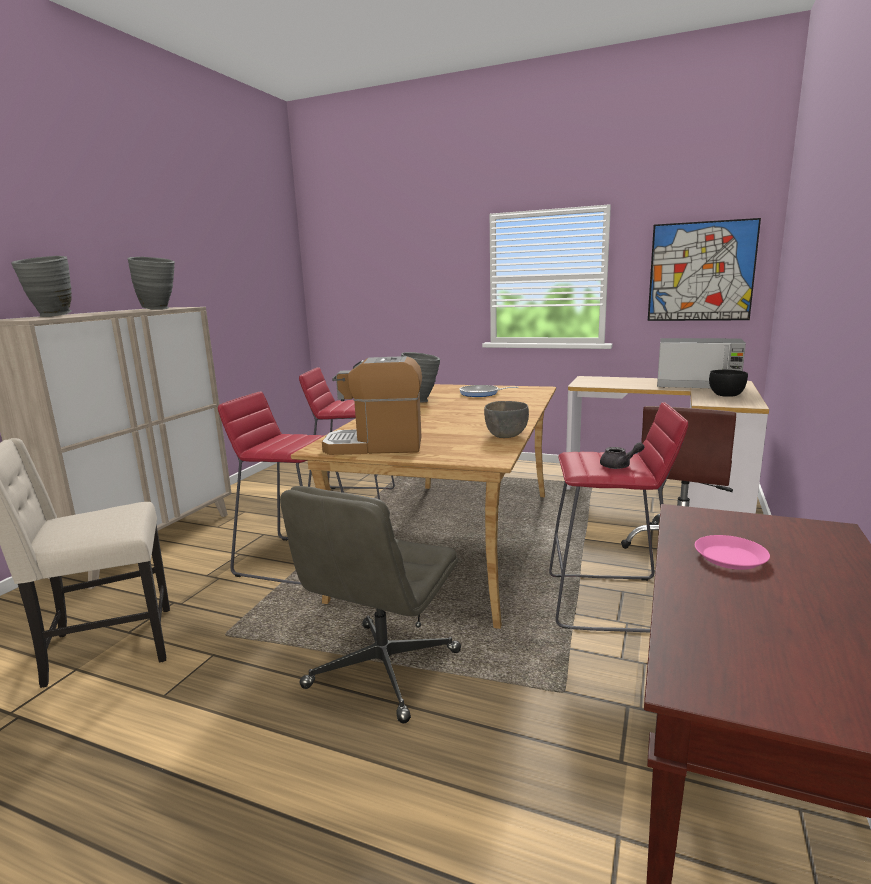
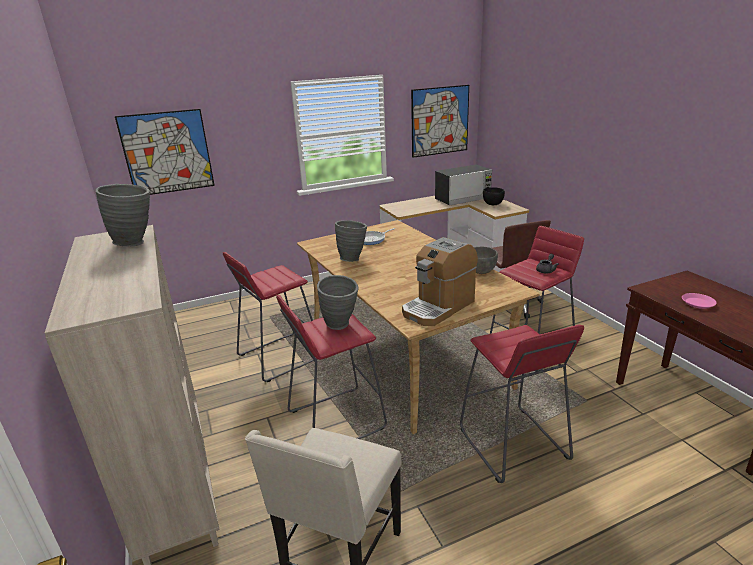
camera: 45 degrees left, 10 degrees up
grey vase [11,256,72,317] -> grey vase moved to [317,275,359,330]
grey office chair [280,486,461,723] -> red stool [460,325,584,483]
none -> picture [115,109,215,195]

